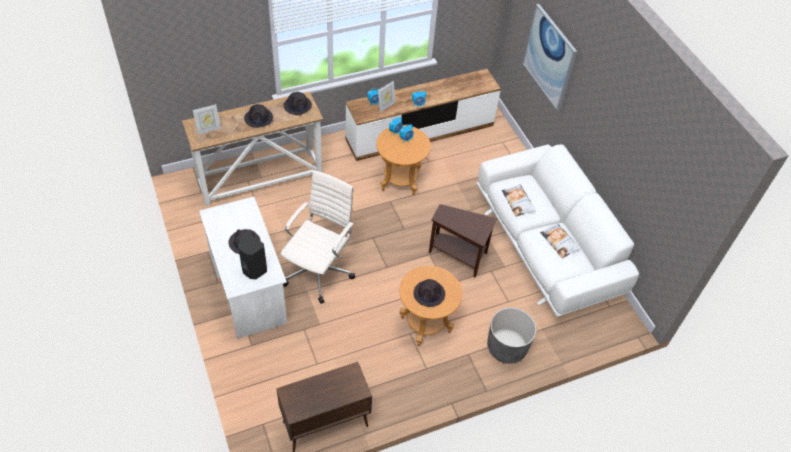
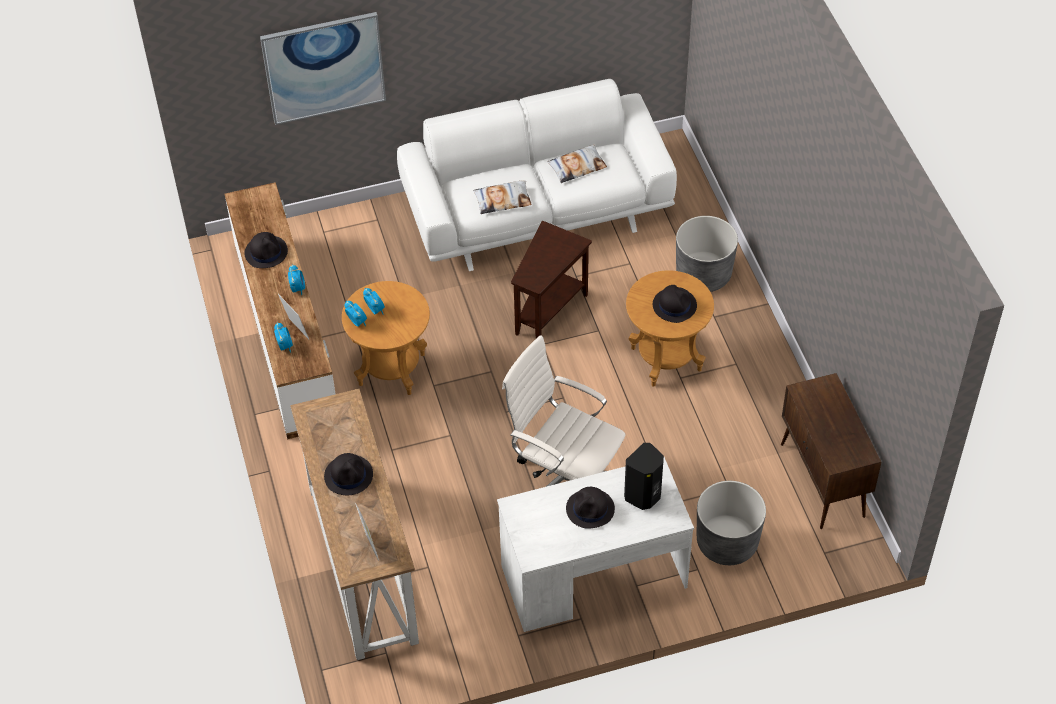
camera: 80 degrees left, 0 degrees up
black hat [284,92,312,115] -> black hat moved to [244,232,288,268]
none -> grey planter [697,481,766,565]

